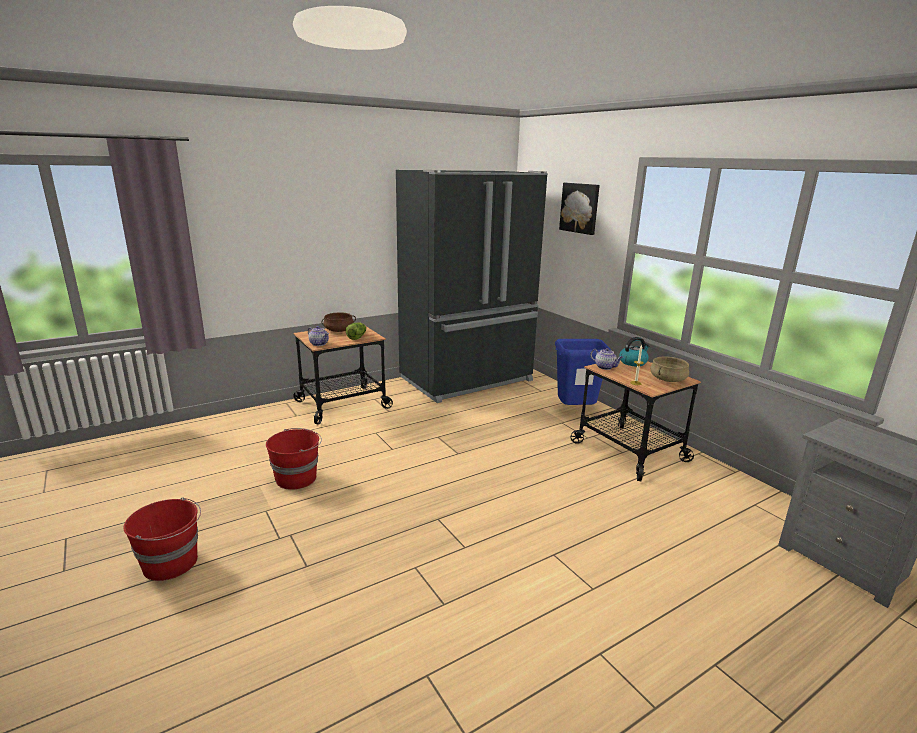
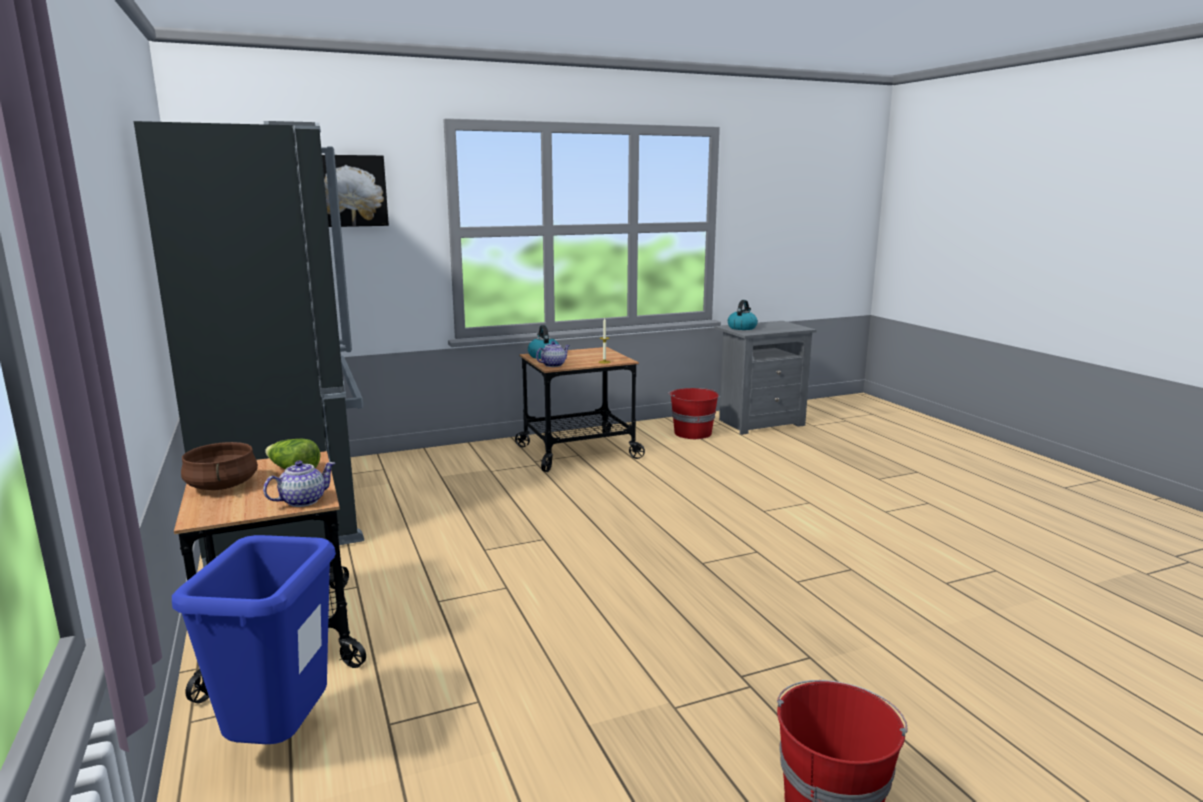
camera: 80 degrees left, 5 degrees down
red bucket [266,428,322,490] -> red bucket moved to [668,388,719,439]
blue trash can [555,339,611,405] -> blue trash can moved to [172,535,336,744]
beige cooking pot [650,357,689,382] -> none
none -> kettle [728,300,758,330]

